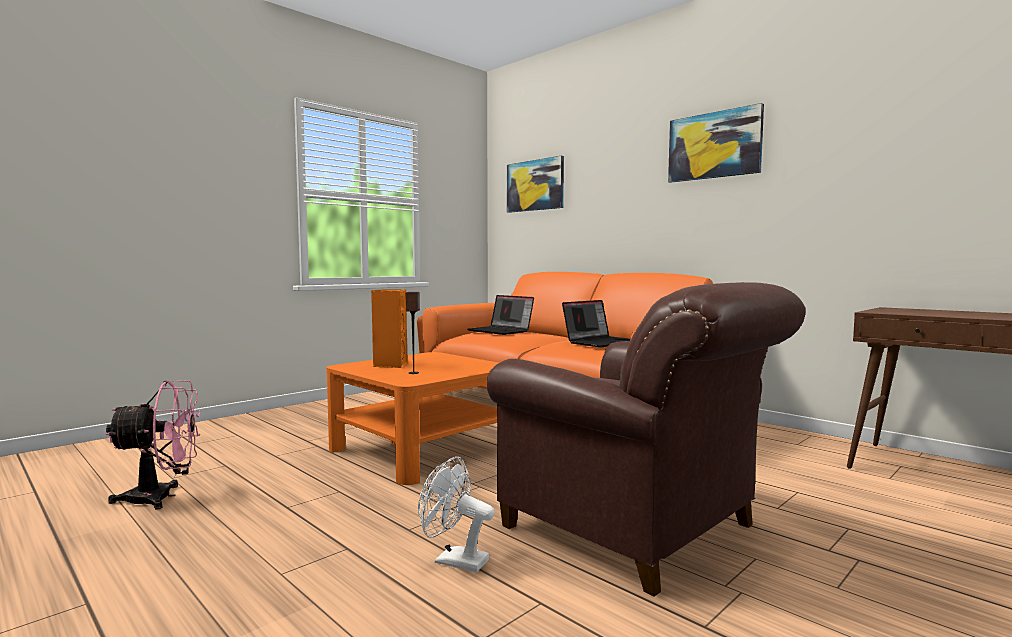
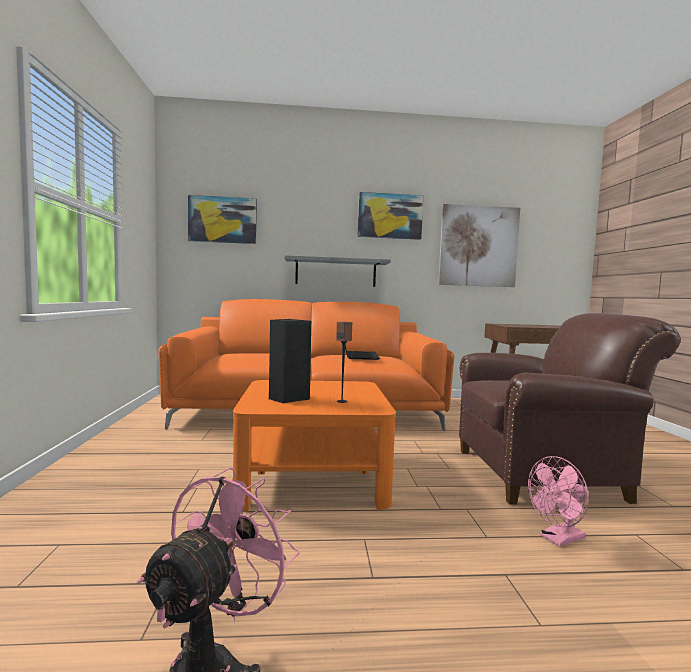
camera: 50 degrees left, 0 degrees up
orange speaker [371,289,407,368] -> black speaker [269,319,311,403]
white fan [418,457,495,572] -> pink fan [528,456,589,547]
laptop [468,295,534,335] -> none
none -> grey shelf [284,255,391,287]
none -> picture [438,204,520,287]

